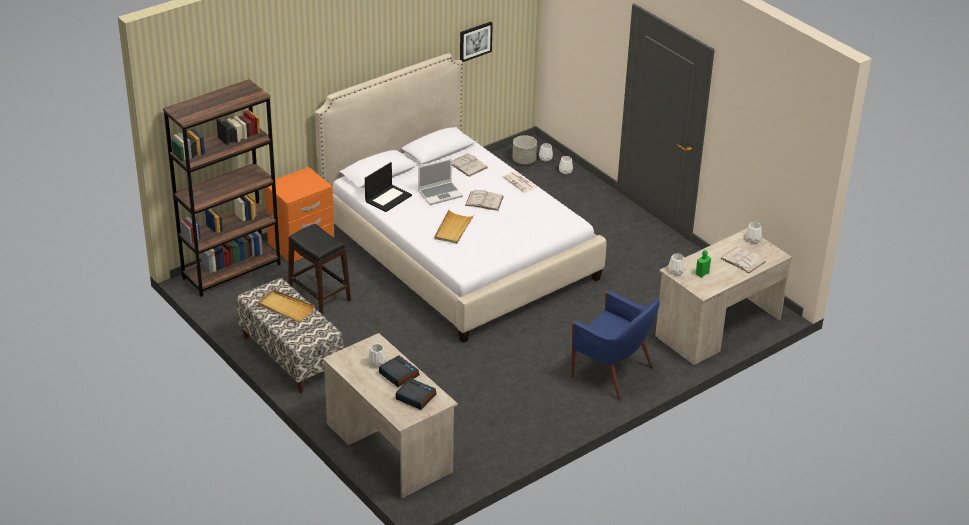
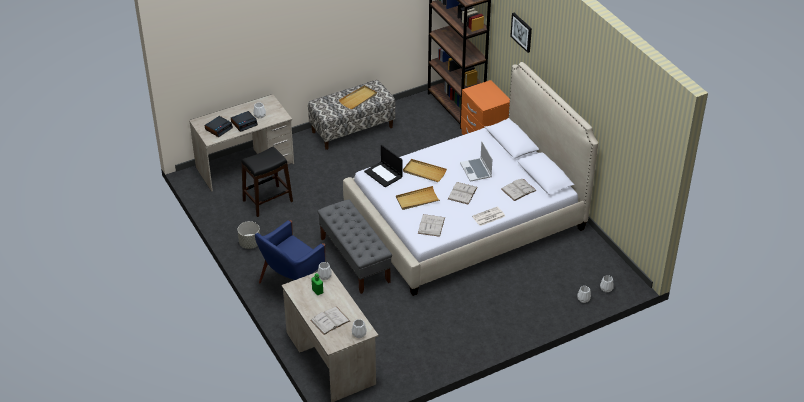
camera: 100 degrees right, 5 degrees up
black stool [288,224,351,315] -> black stool moved to [241,147,293,217]
laptop [365,162,412,212] -> laptop moved to [364,145,403,187]
picture [460,22,493,62] -> picture moved to [510,13,532,53]
grey planter [512,135,537,164] -> grey planter moved to [237,221,260,249]
none -> grey bench [318,199,392,294]
none -> beige tray [396,186,440,210]
none -> white book [418,214,445,237]

